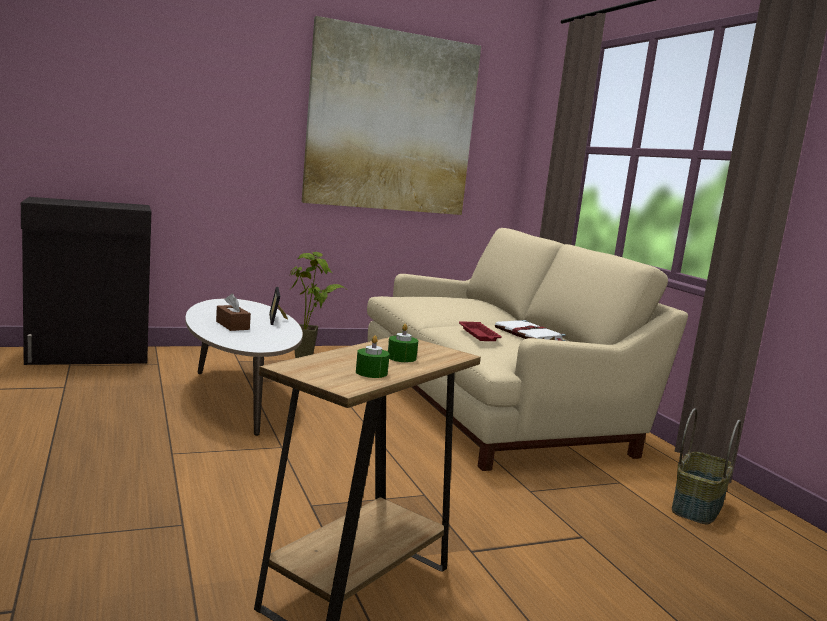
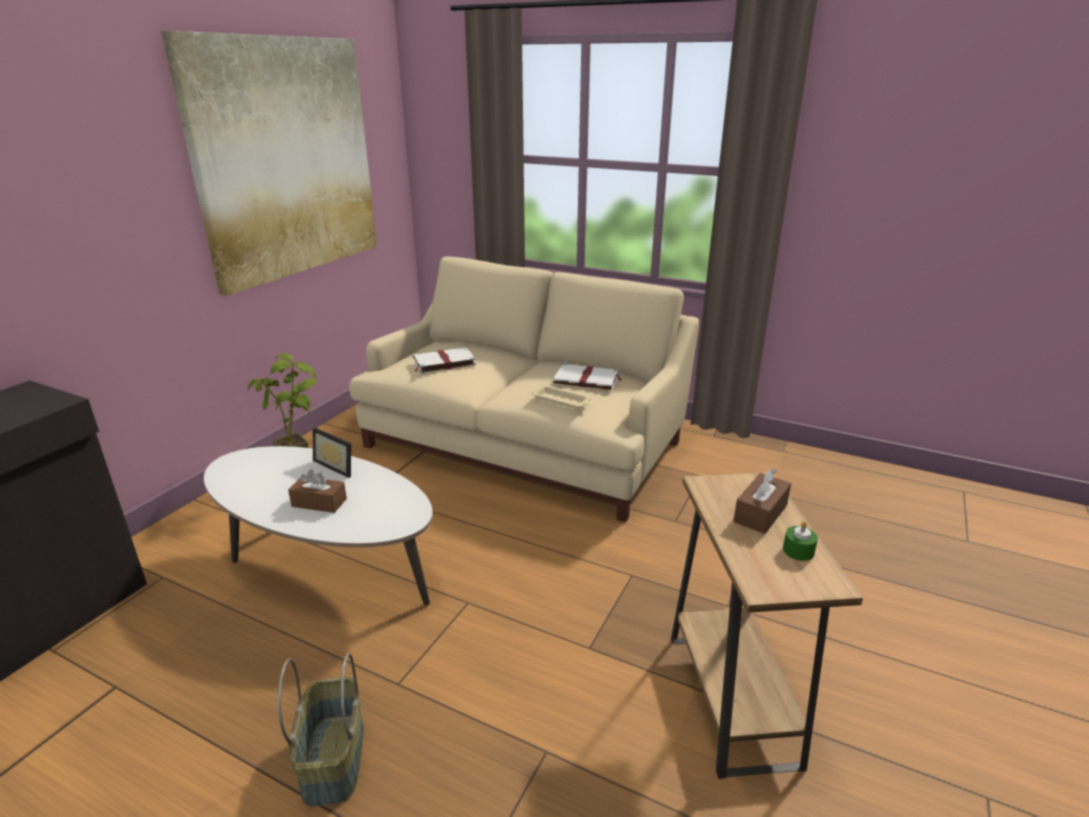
camera: 40 degrees left, 15 degrees up
green candle [388,324,418,362] -> brown tissue box [733,468,791,534]
red tray [459,321,502,341] -> beige tray [531,384,591,409]
basket [672,408,741,524] -> basket moved to [278,653,364,806]
none -> white book [413,347,476,373]

